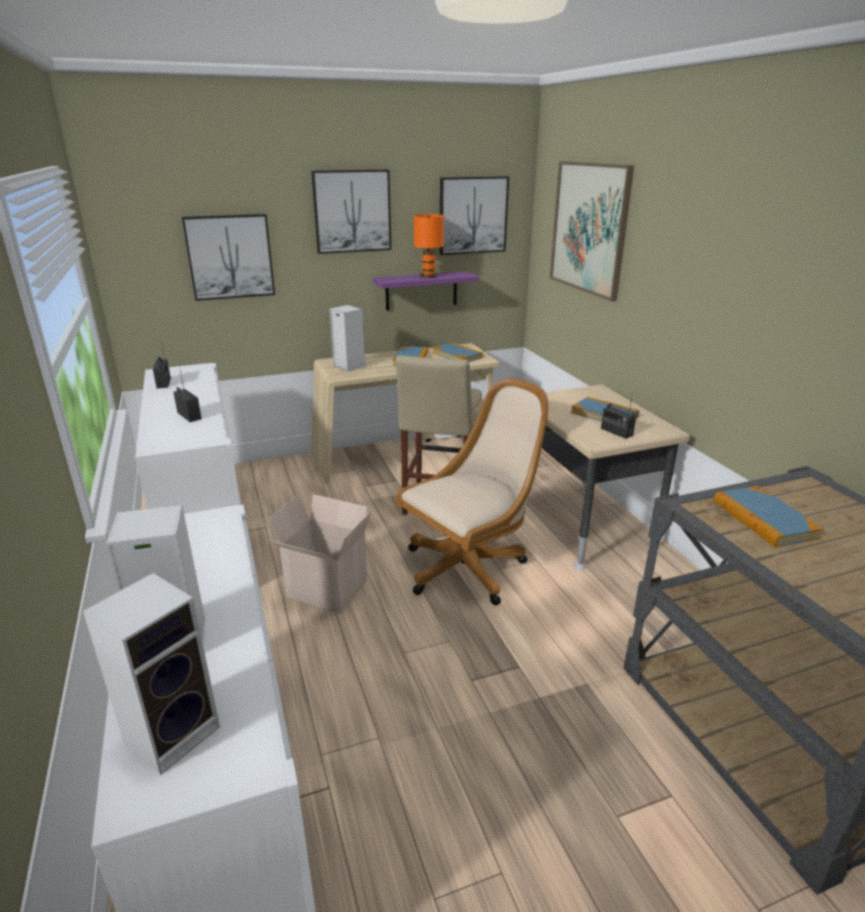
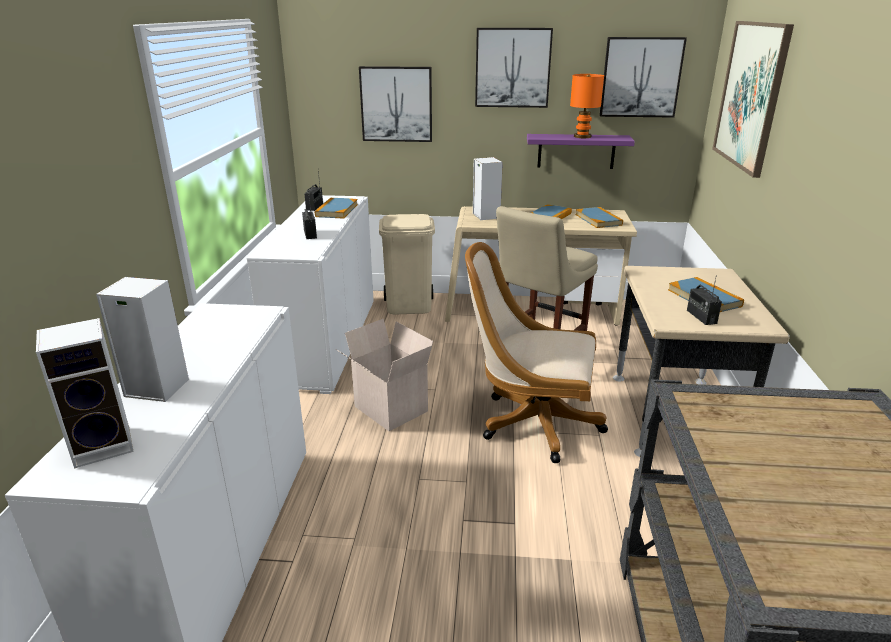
camera: 25 degrees right, 0 degrees up
office chair [396,378,548,605] -> office chair turned 150 degrees counterclockwise [465,242,608,463]
book [714,486,823,547] -> book moved to [315,198,358,219]
none -> beige trash can [379,214,435,314]

